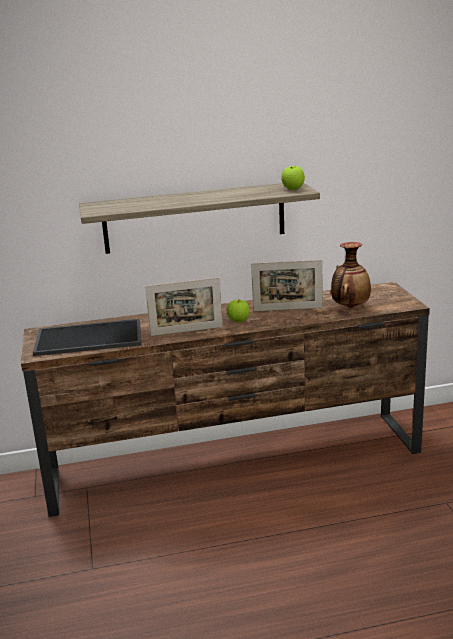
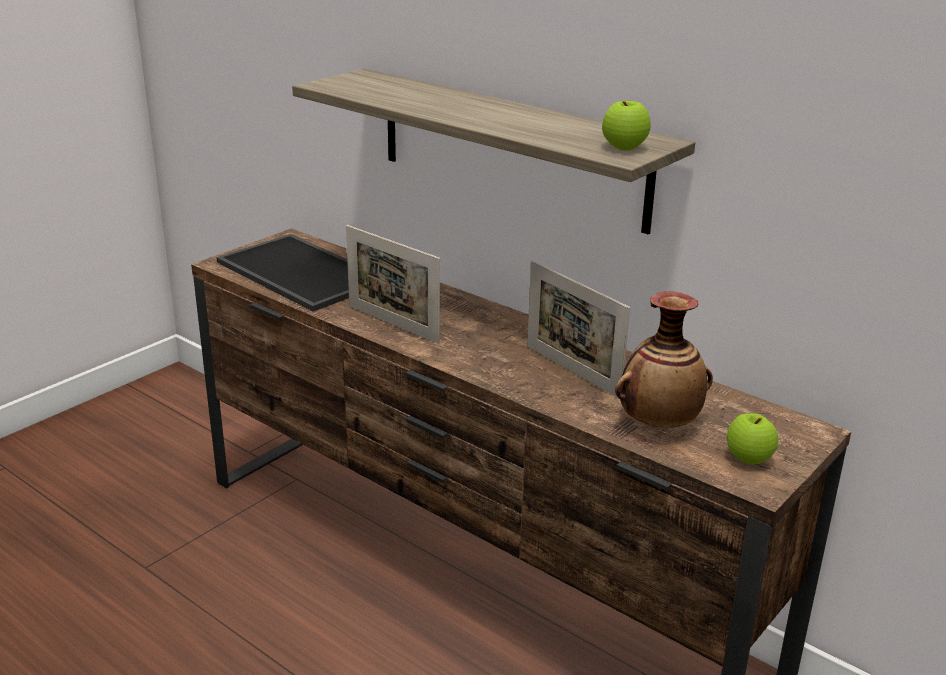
camera: 50 degrees right, 5 degrees up
apple [227,300,250,322] -> apple moved to [727,413,778,465]

